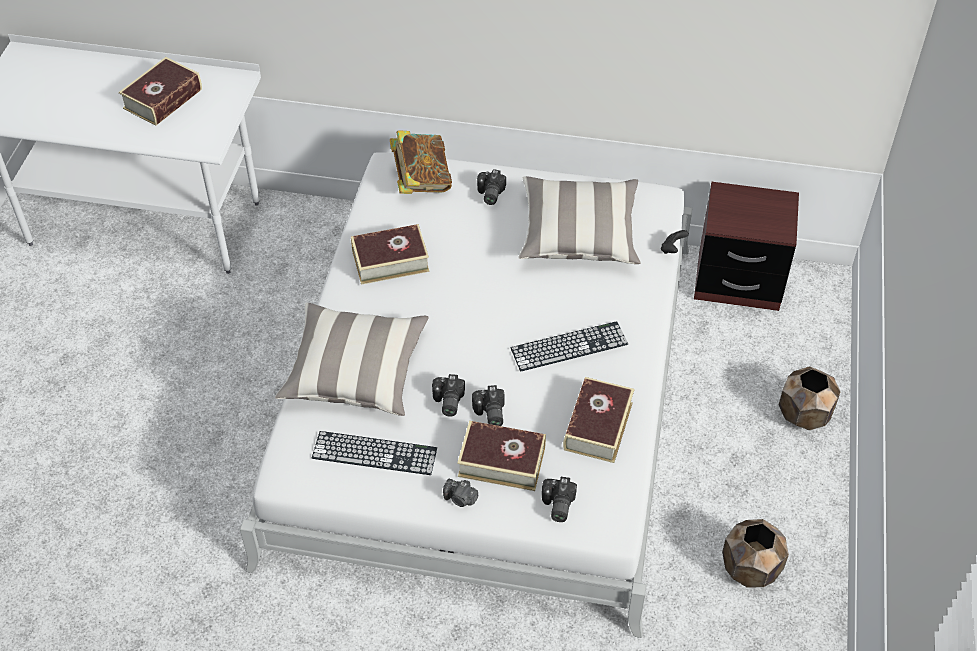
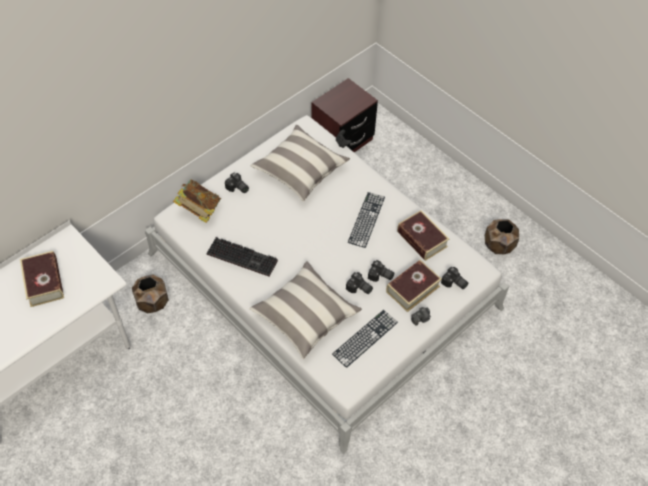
camera: 55 degrees left, 5 degrees up
book [351,224,429,285] -> keyboard [206,237,278,277]
brown planter [779,366,841,430] -> brown planter moved to [132,274,169,313]

